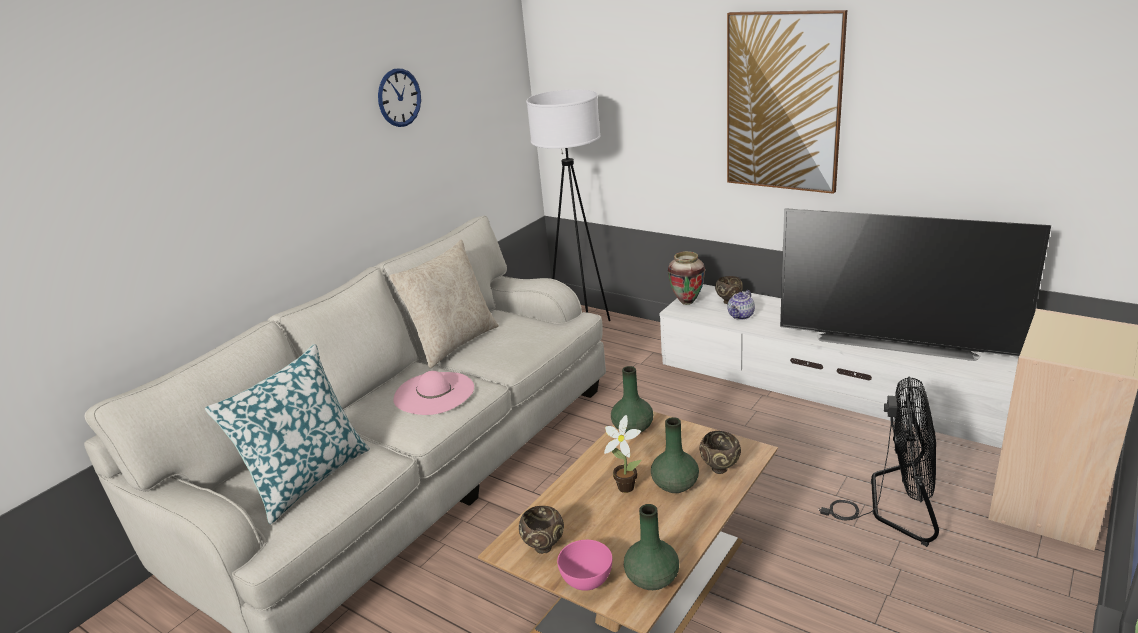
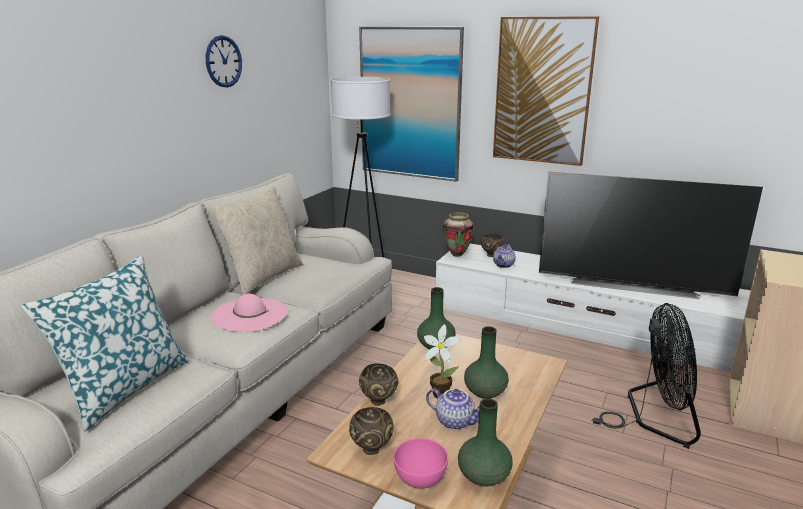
camera: 10 degrees left, 5 degrees down
brown bowl [699,431,741,474] -> brown bowl moved to [359,363,398,406]
none -> picture [359,27,464,182]
none -> teapot [426,388,480,430]

